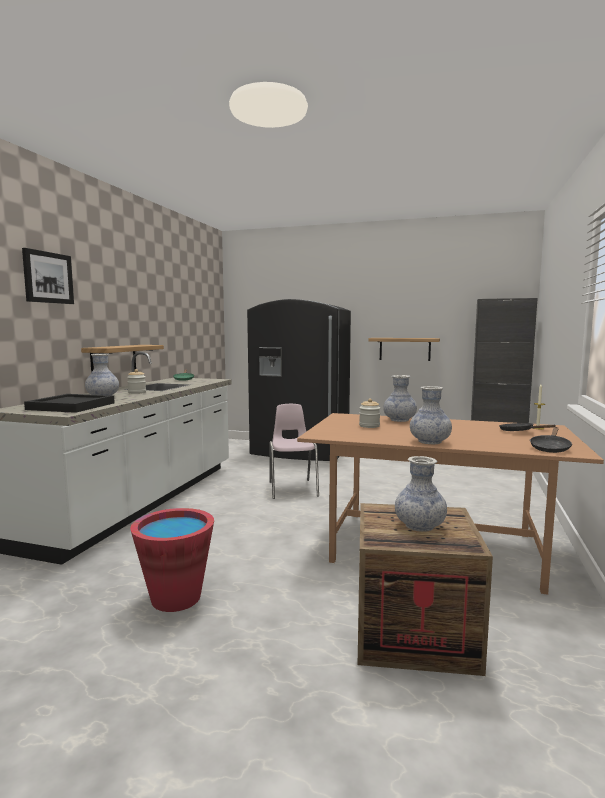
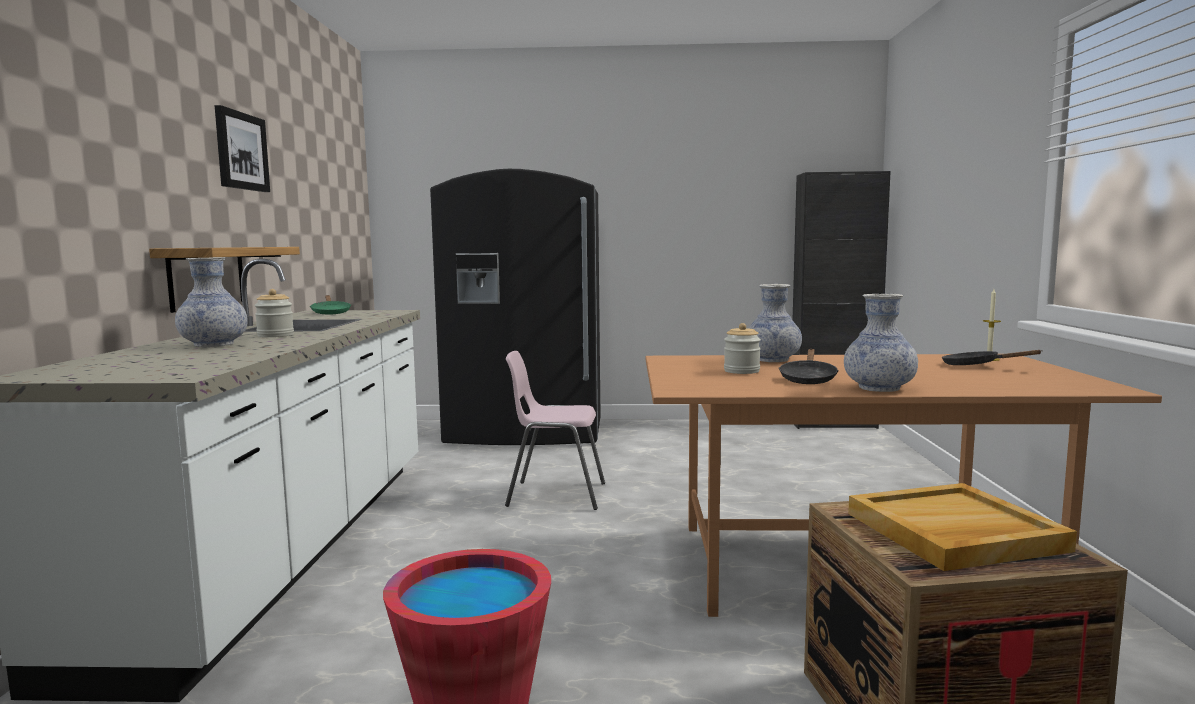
camera: 15 degrees left, 0 degrees up
picture [22,248,74,304] -> picture moved to [215,105,270,192]
black tray [24,394,115,413] -> none
pink chair [270,404,319,499] -> pink chair turned 60 degrees counterclockwise [505,351,605,510]
shelf [368,338,440,361] -> none
vase [395,456,447,532] -> beige tray [848,483,1077,571]
black frying pan [530,427,572,453] -> black frying pan moved to [779,349,839,384]

